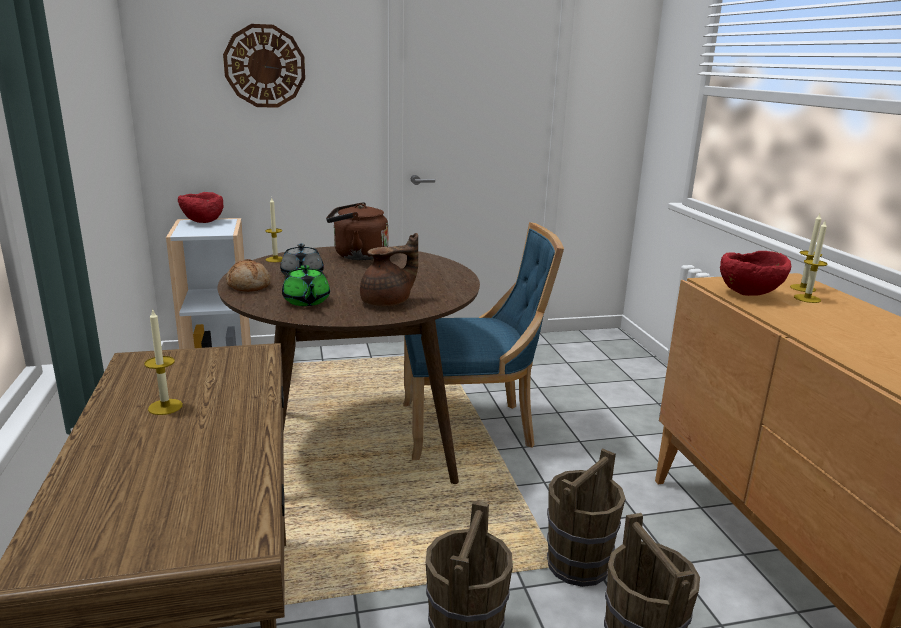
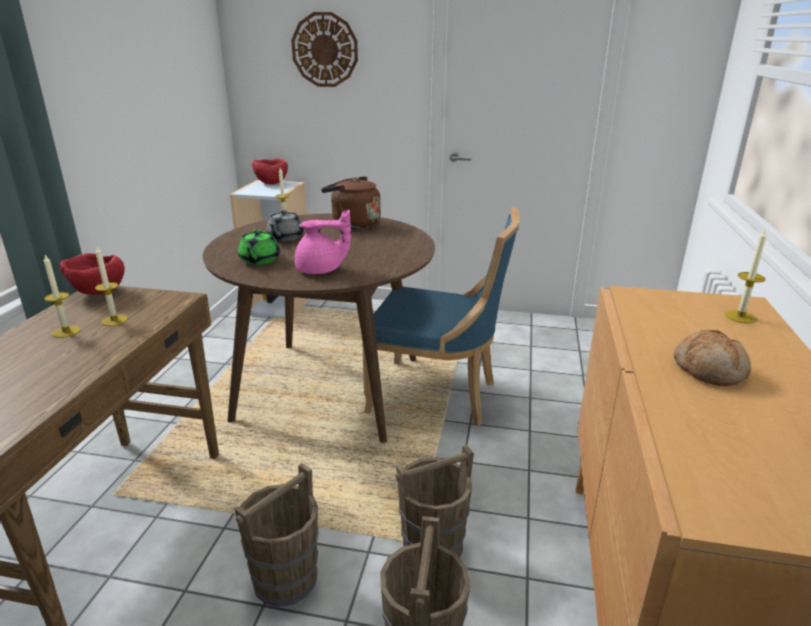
camera: 25 degrees right, 5 degrees up
bread [226,259,271,292] -> bread moved to [674,330,751,386]
brown teapot [360,233,418,306] -> pink teapot [295,210,351,274]
red bowl [720,251,791,296] -> red bowl moved to [60,253,125,295]
candle [794,221,827,303] -> candle moved to [95,246,128,326]

